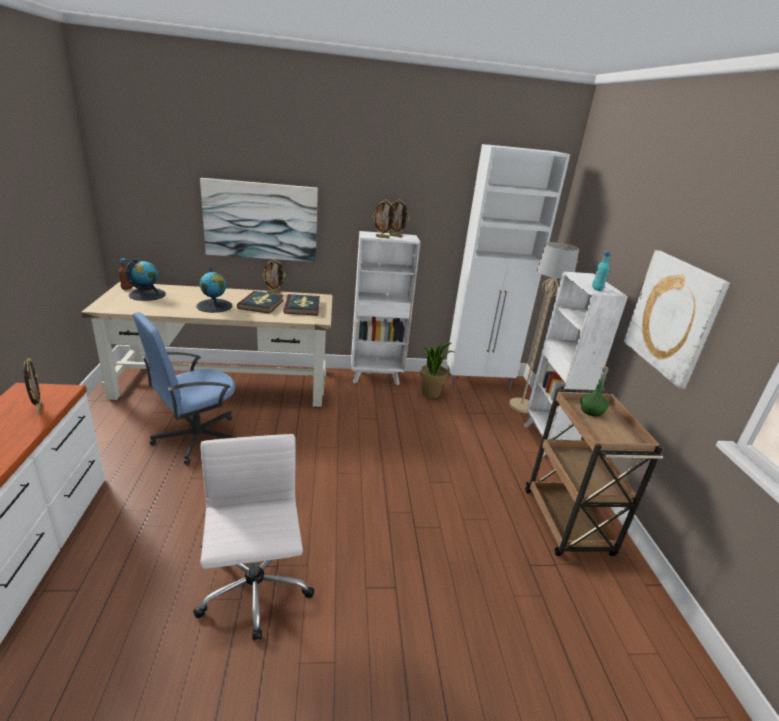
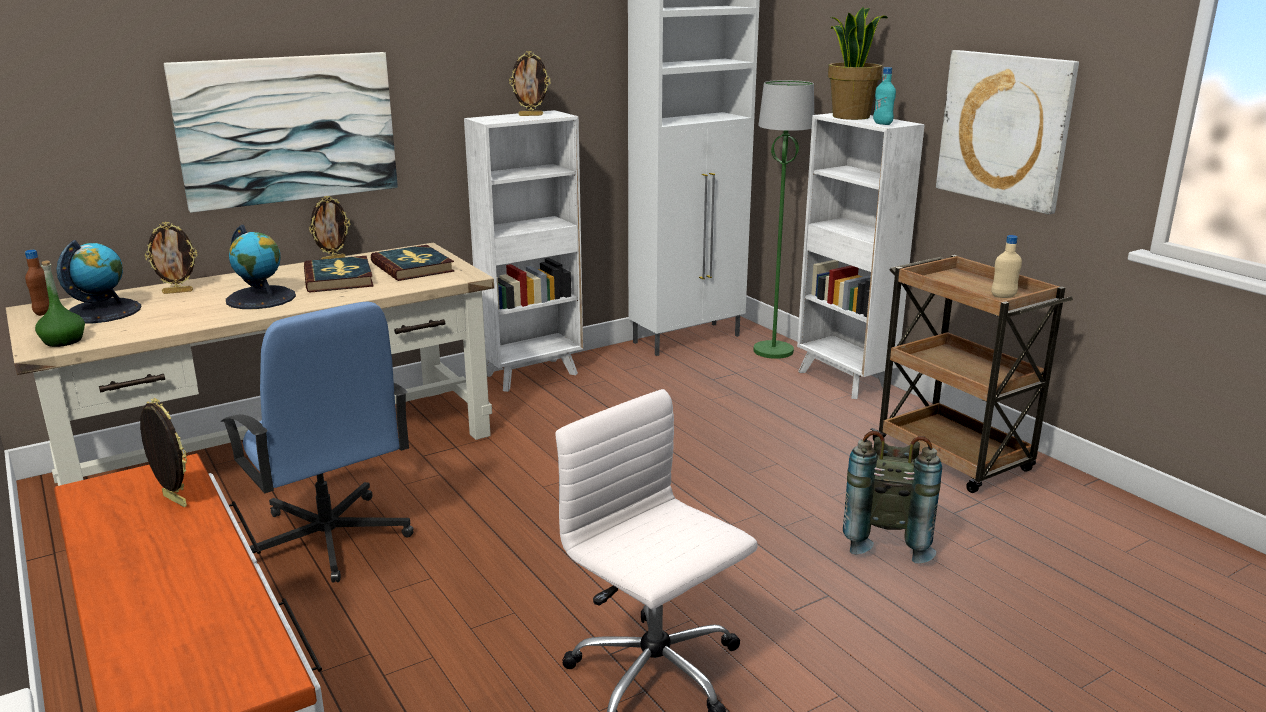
camera: 25 degrees left, 5 degrees down
blue office chair [133,312,238,465] -> blue office chair turned 60 degrees counterclockwise [220,301,414,583]
picture frame [372,200,397,239] -> picture frame moved to [145,222,197,294]
potted plant [420,343,454,398] -> potted plant moved to [828,7,888,120]
beige floor lamp [509,242,579,413] -> green floor lamp [754,80,814,359]
green bottle [580,366,609,417] -> green bottle moved to [35,260,85,347]
none -> grey backpack [843,431,942,564]
none -> beige bottle [991,235,1022,298]

